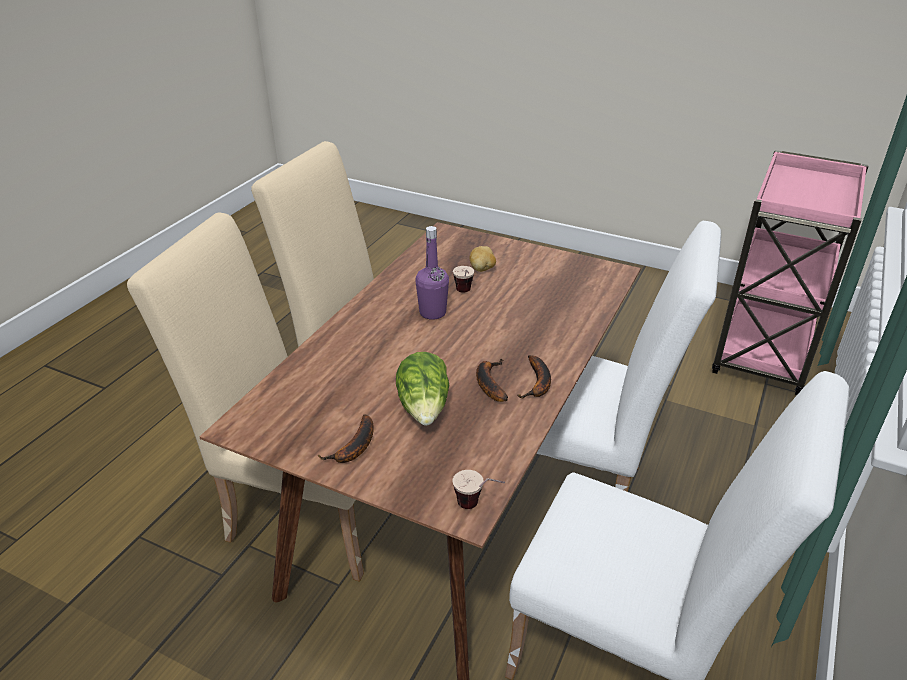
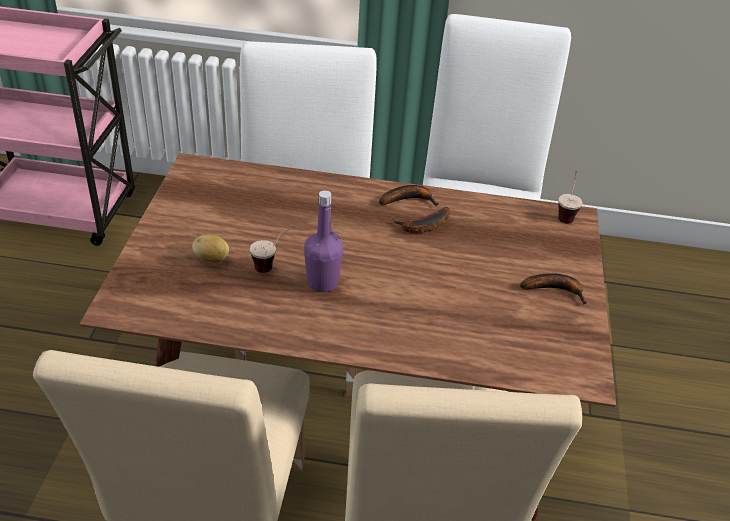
camera: 110 degrees left, 5 degrees up
lettuce [396,352,449,426] -> none

